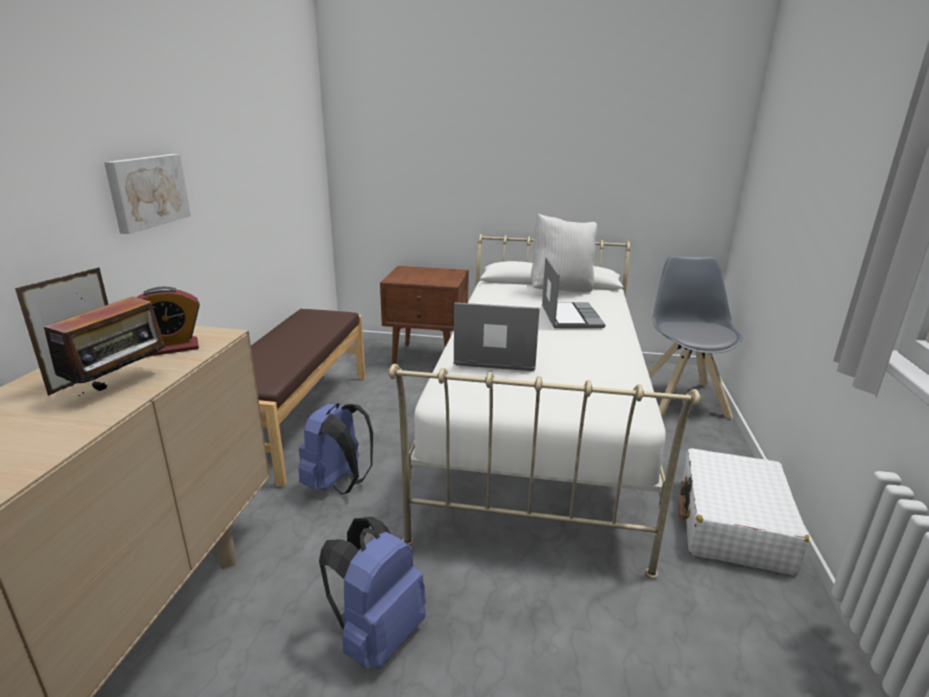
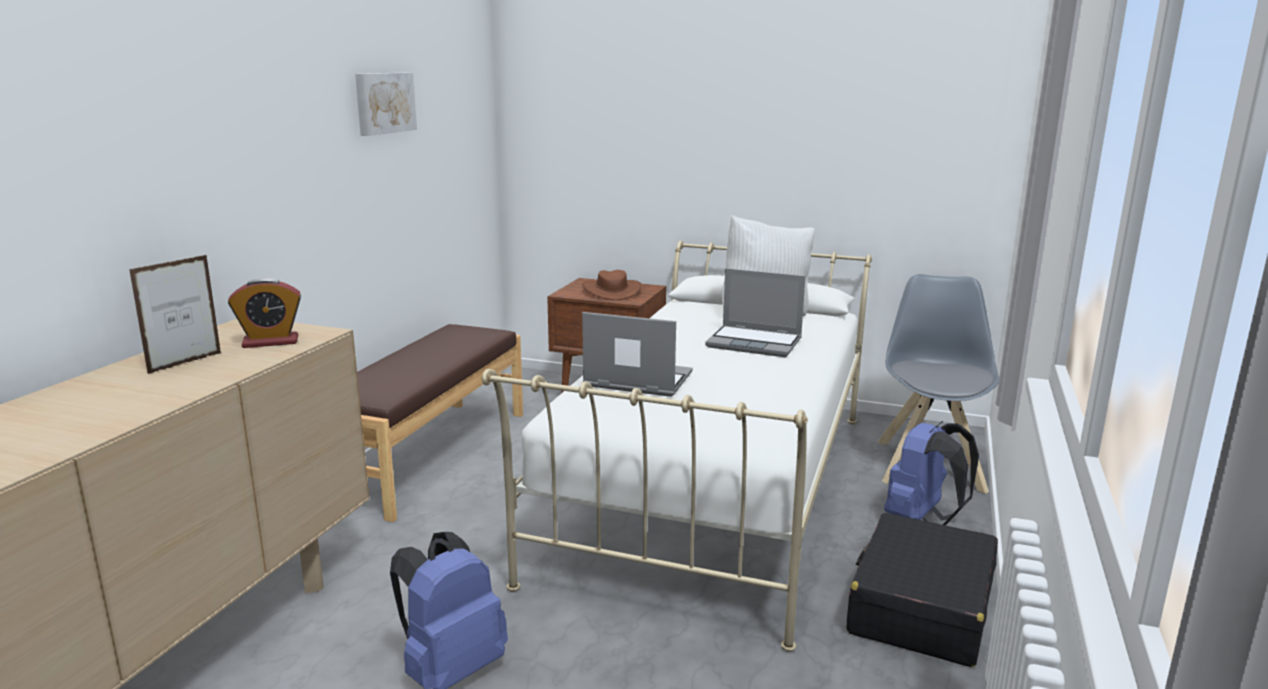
camera: 10 degrees right, 5 degrees down
radio [35,296,171,396] -> none
picture [104,154,191,234] -> picture moved to [355,73,417,136]
blue backpack [298,403,373,495] -> blue backpack moved to [884,421,979,525]
laptop [542,257,606,329] -> laptop turned 105 degrees clockwise [705,268,805,357]
white suitcase [678,448,809,575] -> black suitcase [847,513,998,667]
none -> brown hat [582,270,641,300]

